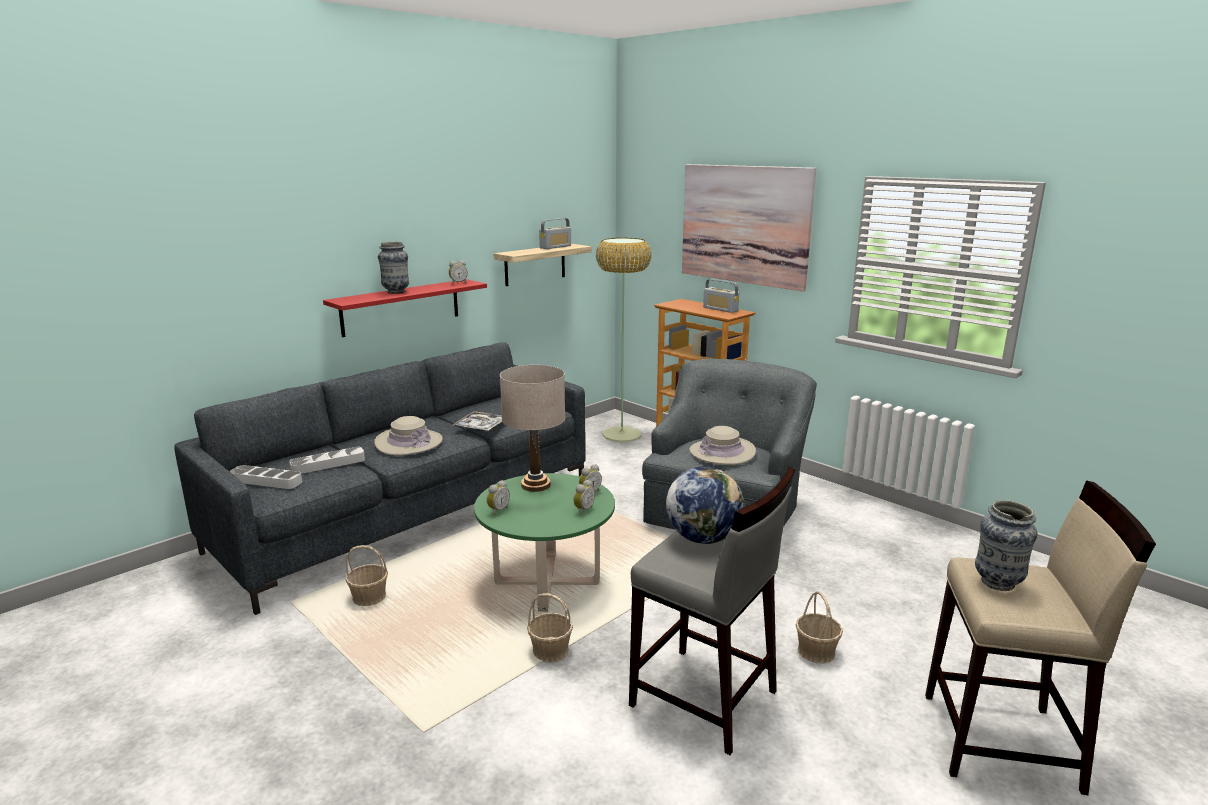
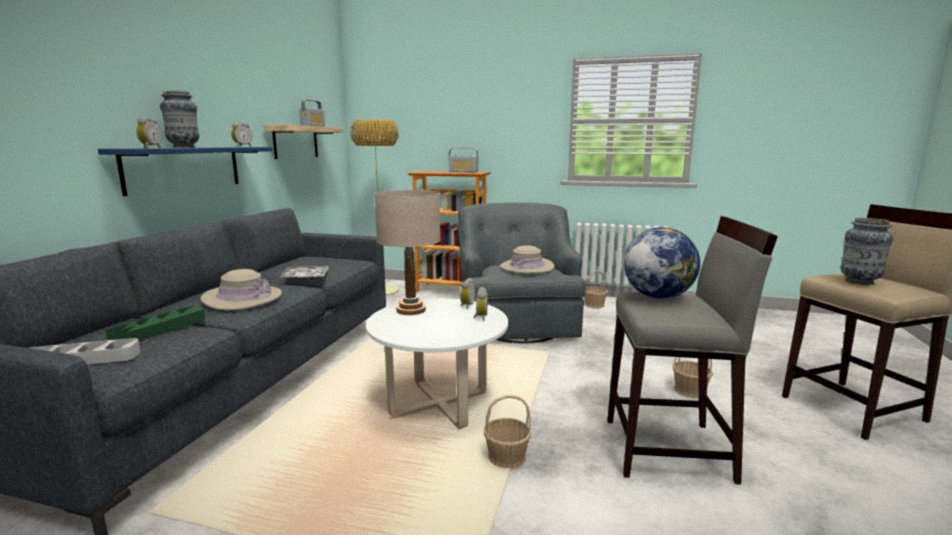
camera: 30 degrees left, 5 degrees down
grey tray [289,447,365,474] -> green tray [106,306,205,341]
red shelf [323,279,487,337] -> blue shelf [98,147,273,196]
basket [345,545,388,606] -> basket moved to [584,271,608,309]
green coffee table [474,473,615,612] -> white coffee table [366,298,508,429]
alarm clock [487,480,510,515] -> alarm clock moved to [136,117,162,148]
picture [682,164,816,292] -> none

